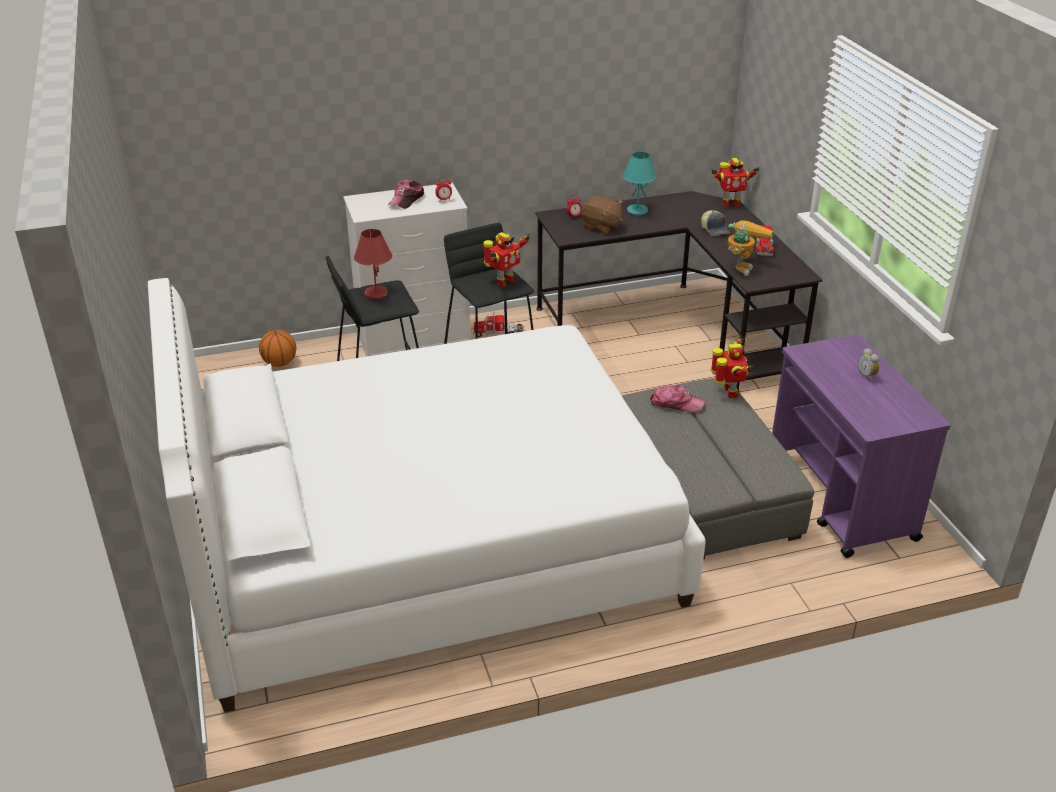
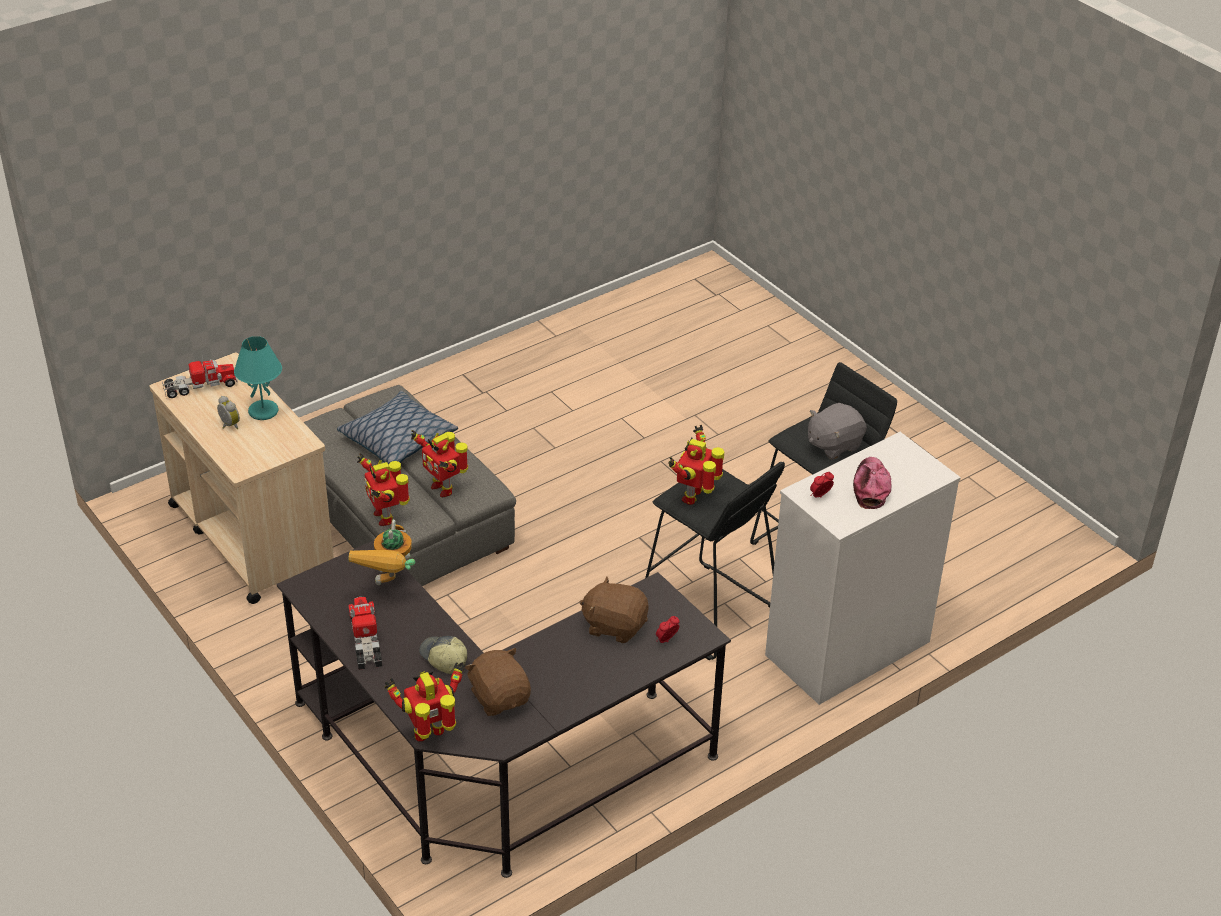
camera: 160 degrees right, 5 degrees up
white bed [148,278,705,712] -> none
basketball [259,330,296,367] -> none
red table lamp [354,229,392,300] -> grey plush toy [808,403,867,460]
toy truck [473,312,524,337] -> toy truck moved to [162,356,238,399]
turquoise table lamp [623,152,656,216] -> turquoise table lamp moved to [234,336,282,420]
cap [650,385,705,413] -> toy robot [411,430,468,497]
purple cart [772,334,951,558] -> beige cart [150,352,334,604]
none -> pillow [337,391,458,465]
none -> brown plush toy [465,648,531,716]

